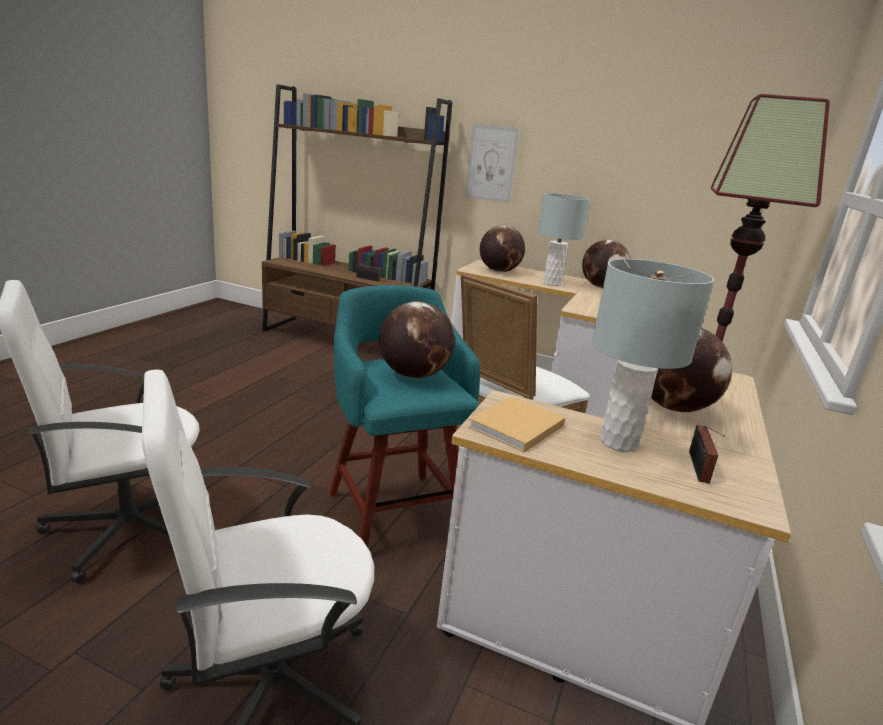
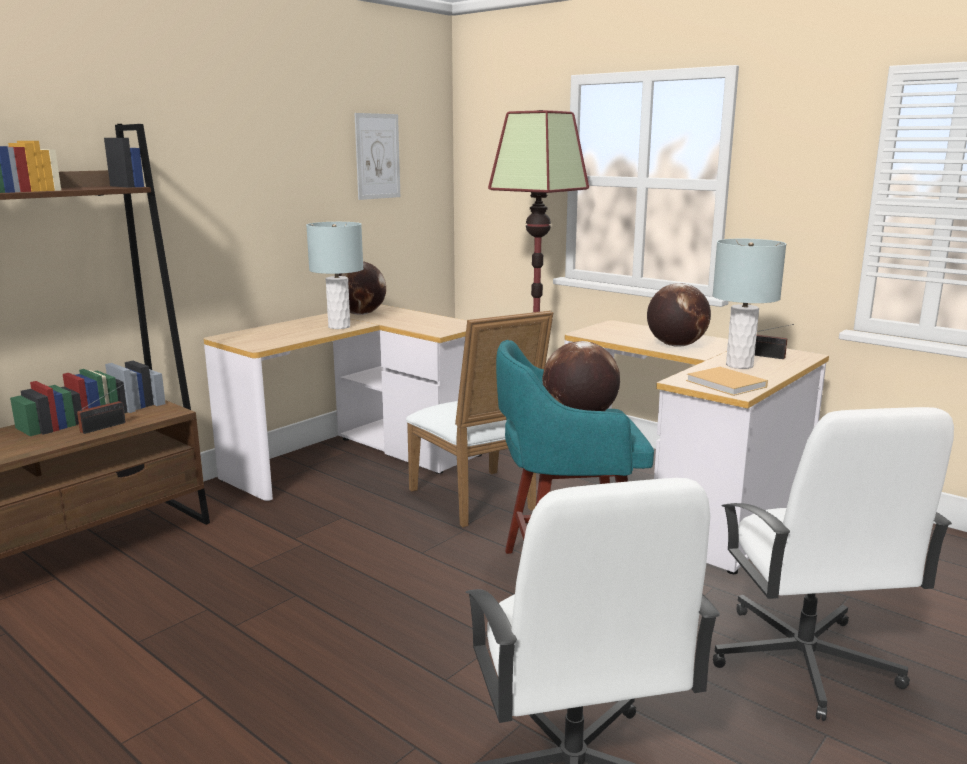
camera: 70 degrees left, 5 degrees down
picture [465,124,520,203] -> picture moved to [354,113,400,200]
globe [480,225,525,272] -> none

